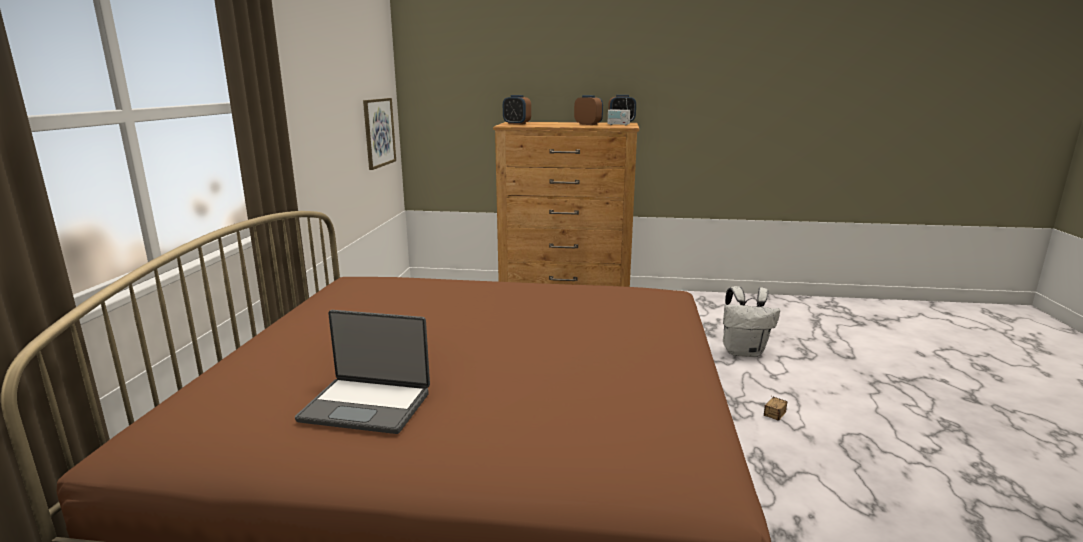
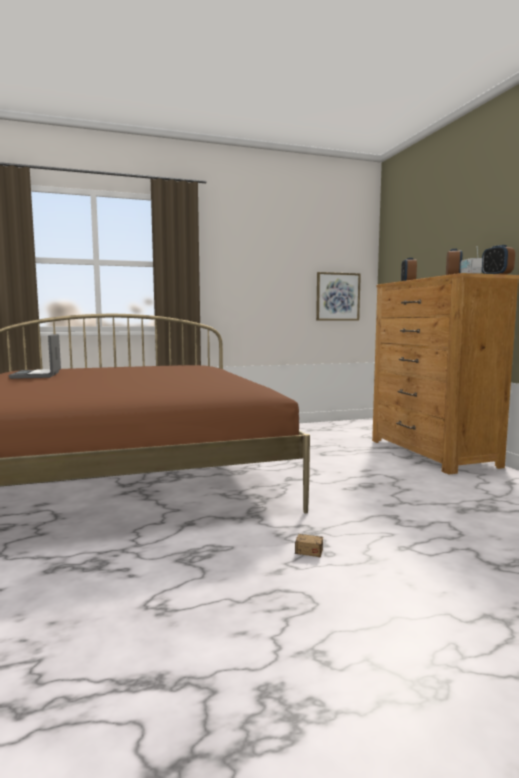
camera: 65 degrees right, 10 degrees down
white backpack [723,286,780,357] -> none

